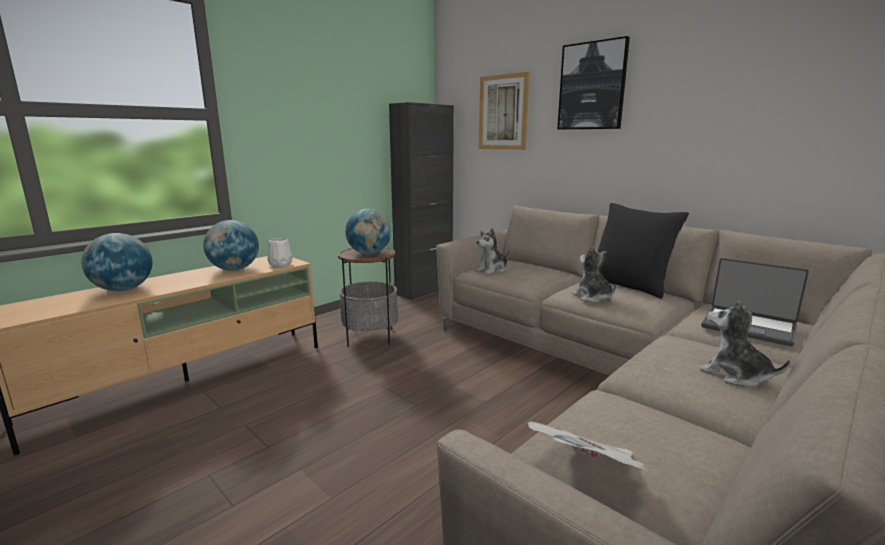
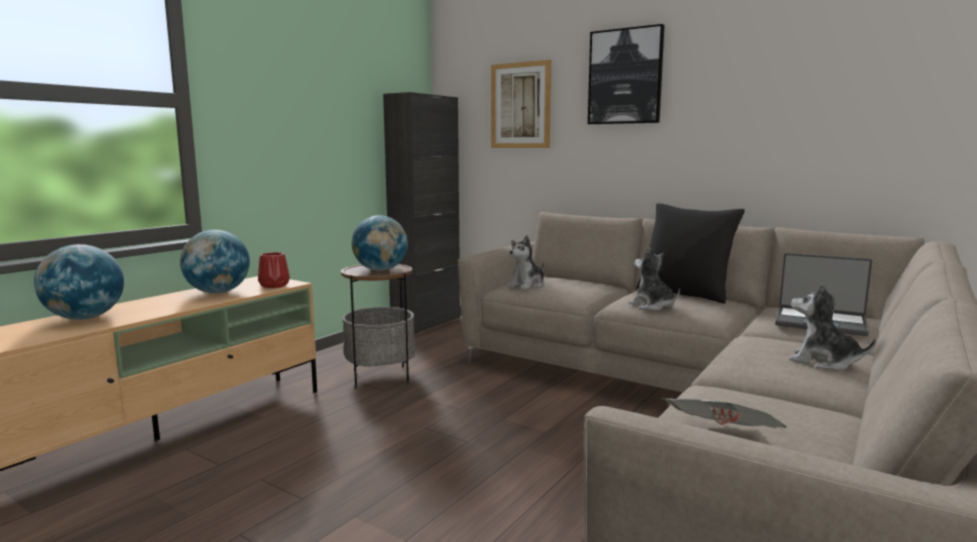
camera: 10 degrees left, 5 degrees down
white vase [267,238,293,267] -> red vase [258,252,290,288]

